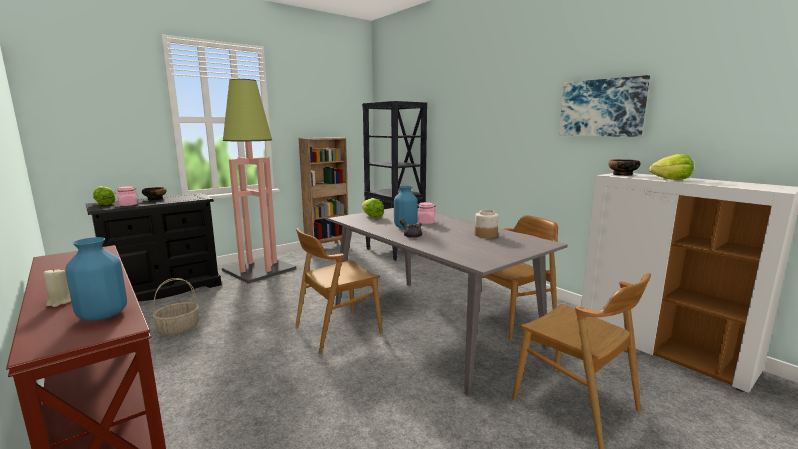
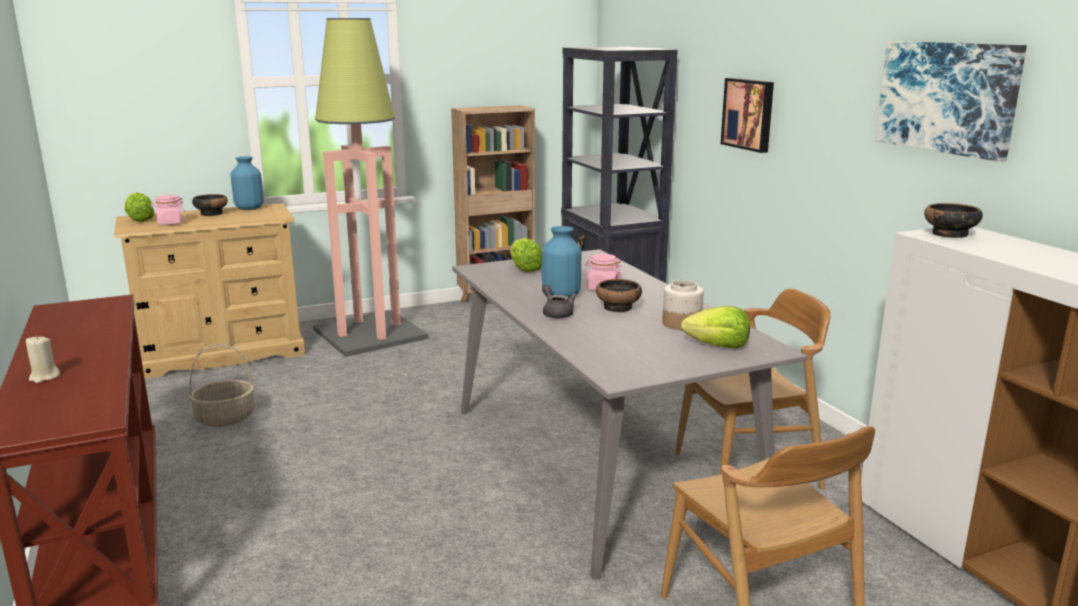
camera: 15 degrees right, 5 degrees up
blue vase [65,237,127,321] -> blue vase moved to [231,156,264,210]
black dresser [86,193,222,301] -> beige dresser [114,203,305,379]
brown chair [295,228,383,354] -> none
lettuce [649,154,694,180] -> lettuce moved to [681,306,750,349]
none -> bowl [596,279,642,312]
none -> picture [721,78,774,153]

